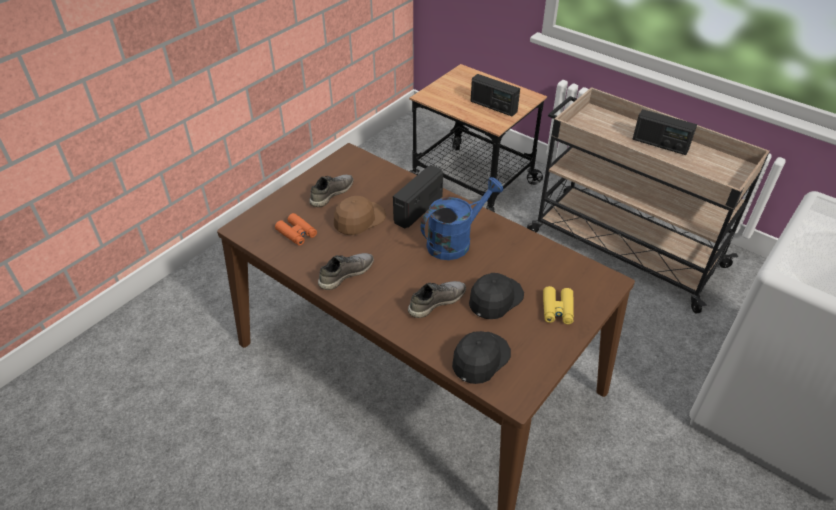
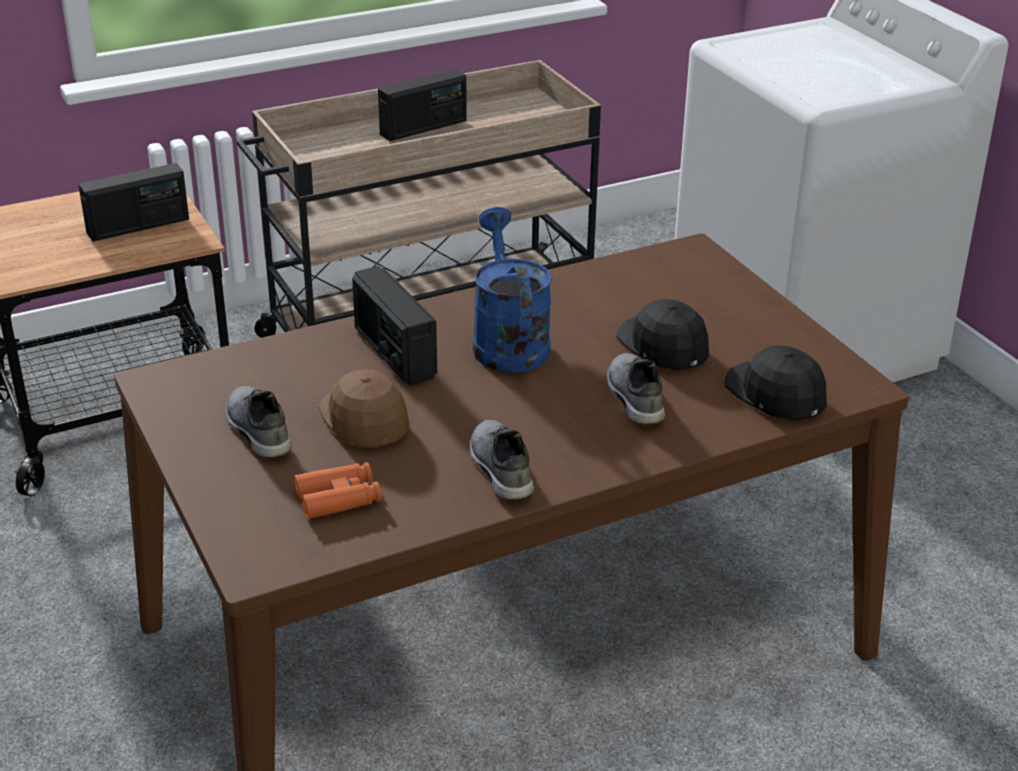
camera: 65 degrees left, 10 degrees down
yellow binoculars [543,286,574,324] -> none

